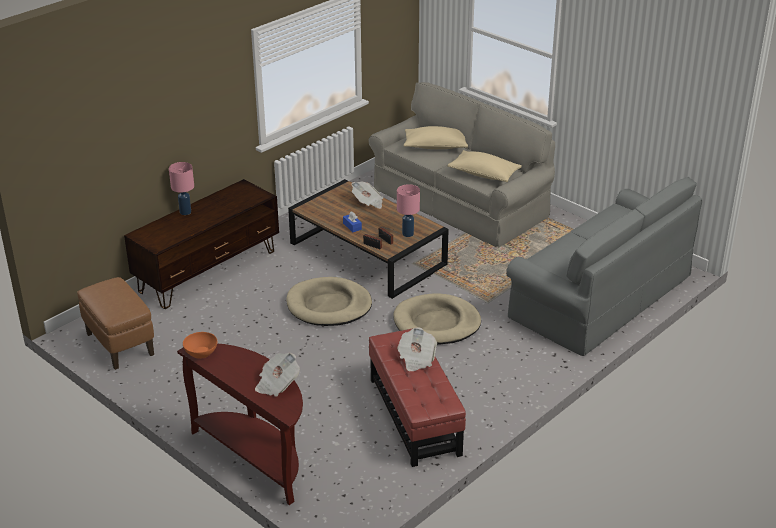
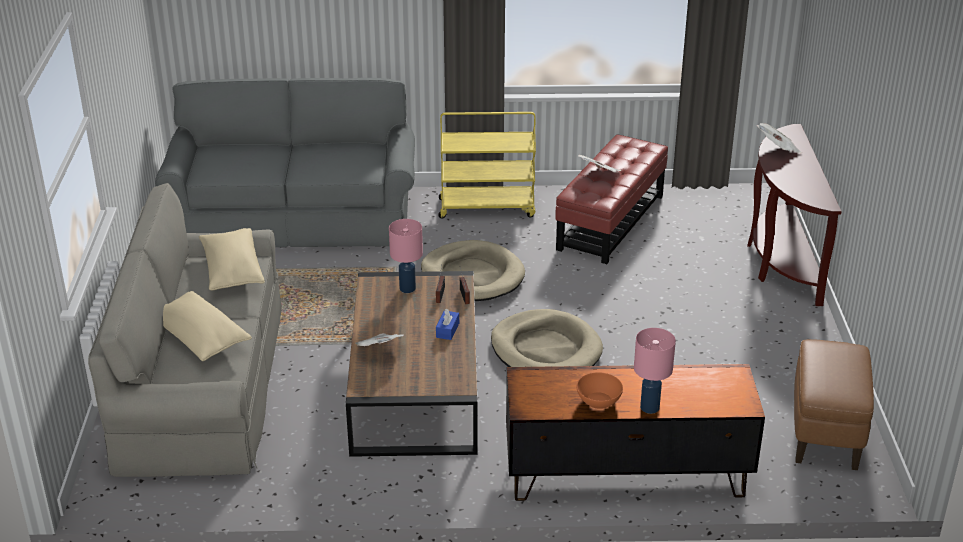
camera: 135 degrees left, 0 degrees up
orange bowl [183,332,217,359] -> orange bowl moved to [577,372,623,409]
none -> yellow cart [439,112,536,219]

